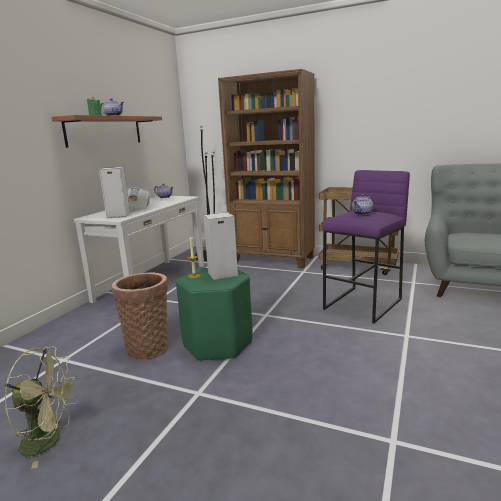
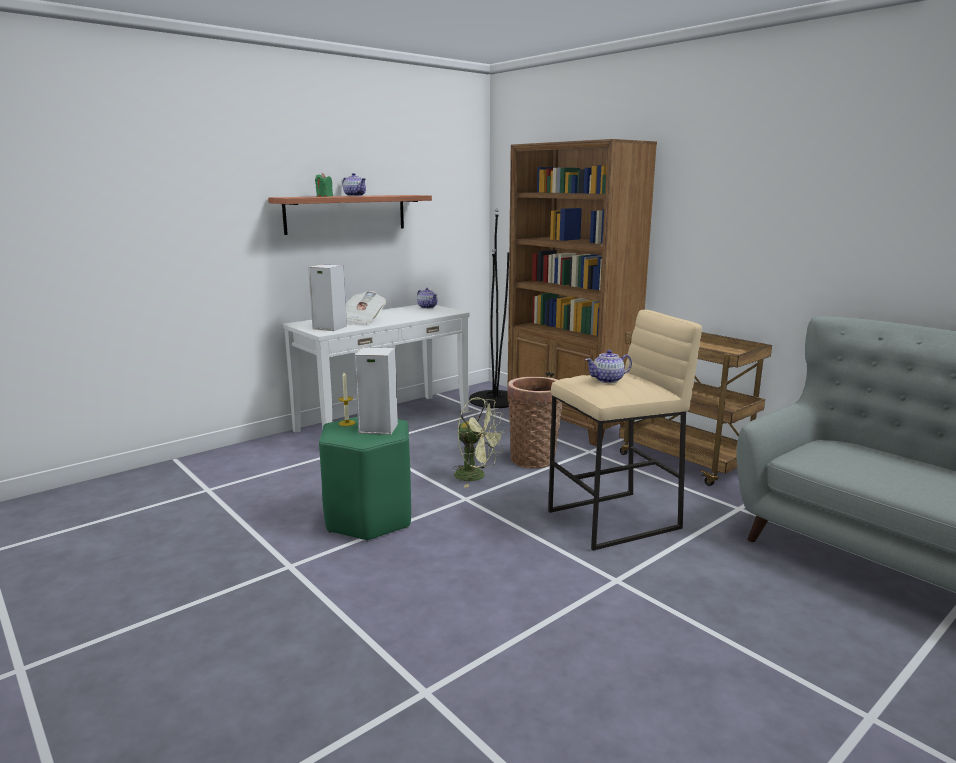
camera: 25 degrees right, 0 degrees up
green fan [4,346,78,469] -> green fan moved to [452,397,506,487]
basket [112,272,168,361] -> basket moved to [508,377,563,469]
purple stool [322,170,410,323] -> beige stool [548,310,702,551]

